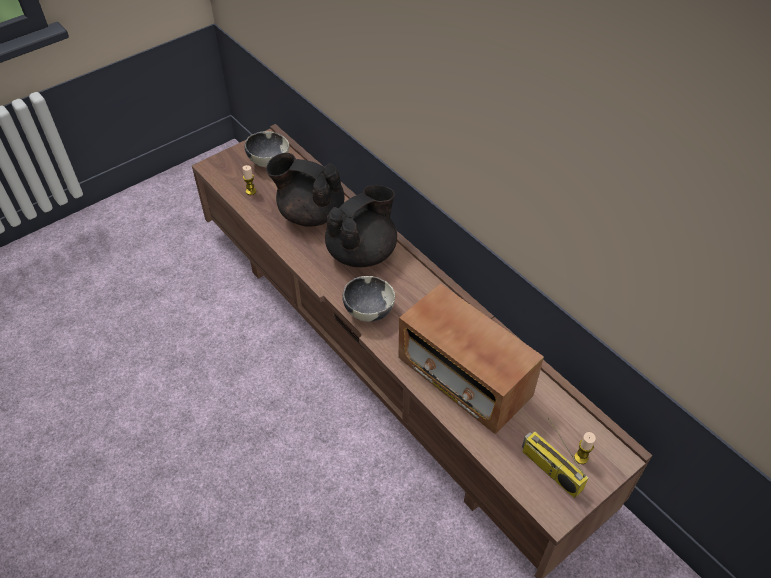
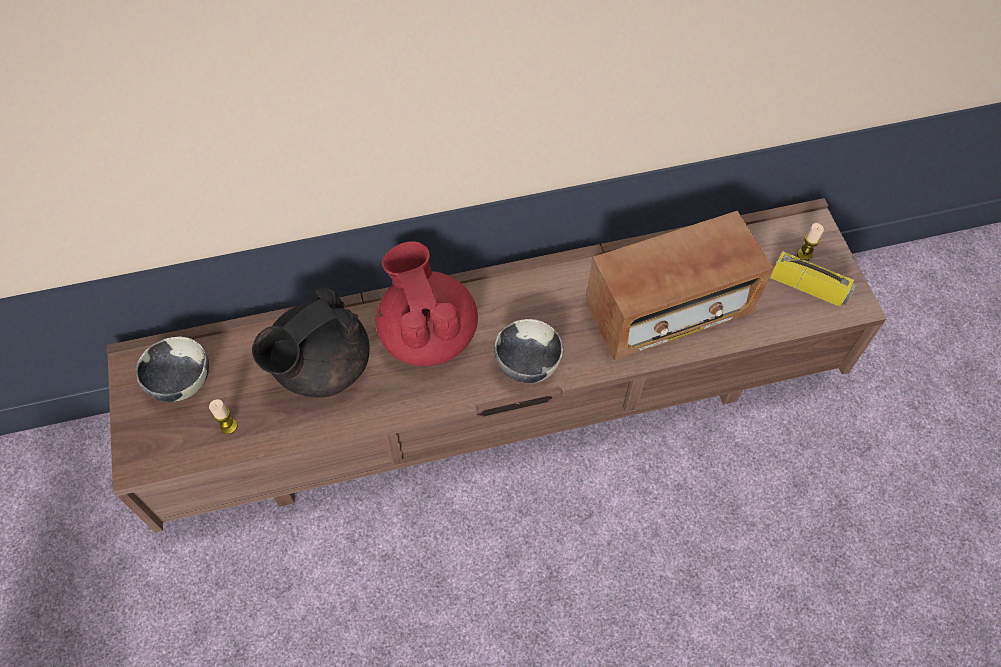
camera: 65 degrees left, 10 degrees up
black teapot [325,185,397,267] -> red teapot [376,241,478,366]
radio [522,418,588,498] -> radio turned 135 degrees counterclockwise [770,251,856,307]

